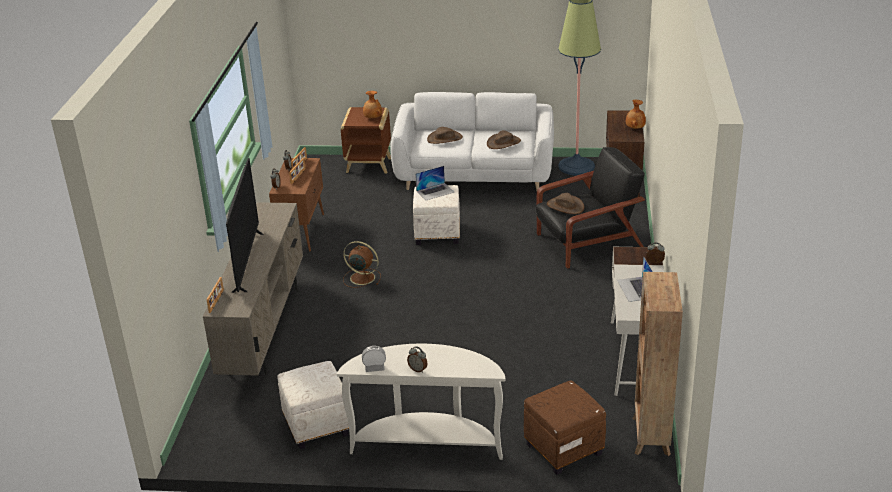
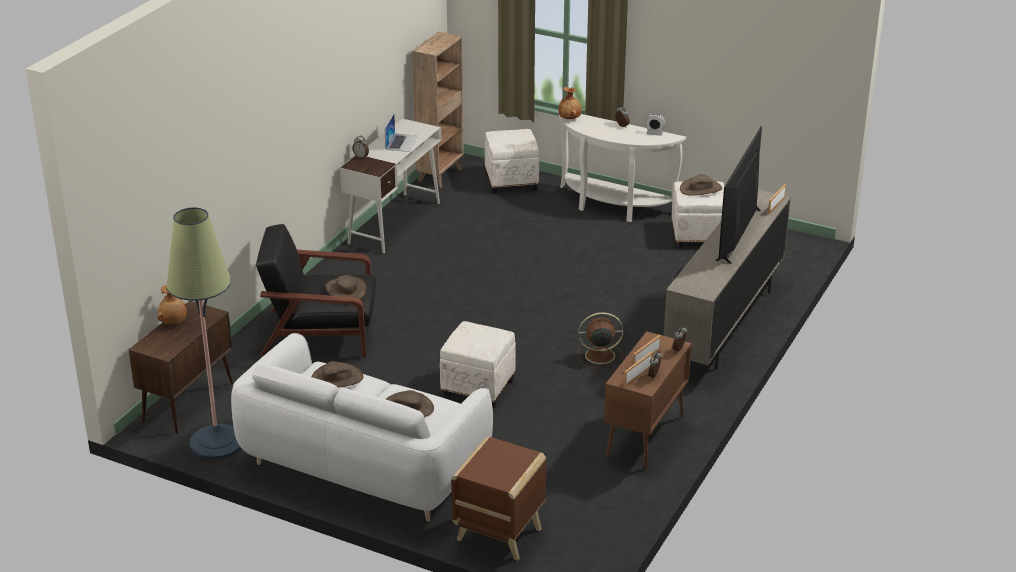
camera: 160 degrees left, 0 degrees up
brown fan [343,241,381,288] -> brown fan turned 135 degrees clockwise [577,312,624,369]
brown vase [363,91,382,118] -> brown vase moved to [558,87,581,119]
laptop [415,166,454,200] -> none
brown ottoman [524,381,606,475] -> white ottoman [485,129,539,194]
none -> brown hat [680,174,722,196]

